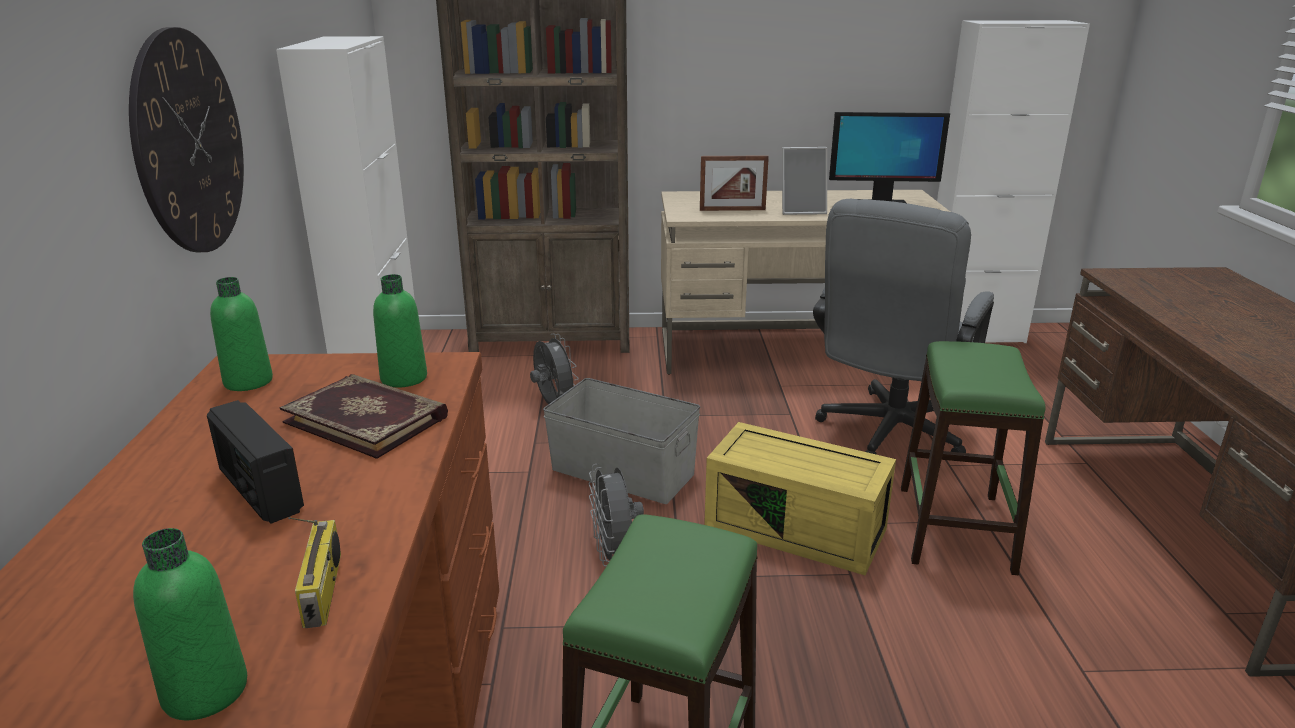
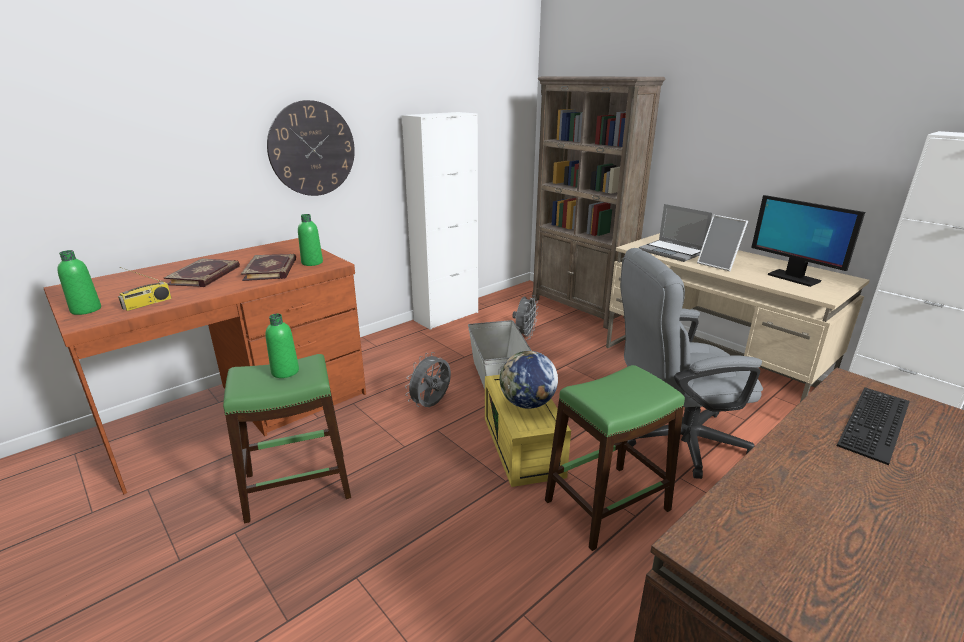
camera: 50 degrees right, 0 degrees up
radio [207,400,304,524] -> book [164,258,240,287]
green bottle [210,277,273,391] -> green bottle moved to [265,314,299,378]
picture frame [700,155,769,211] -> laptop [639,204,712,262]
none -> globe [499,351,558,409]
none -> keyboard [837,388,910,465]

